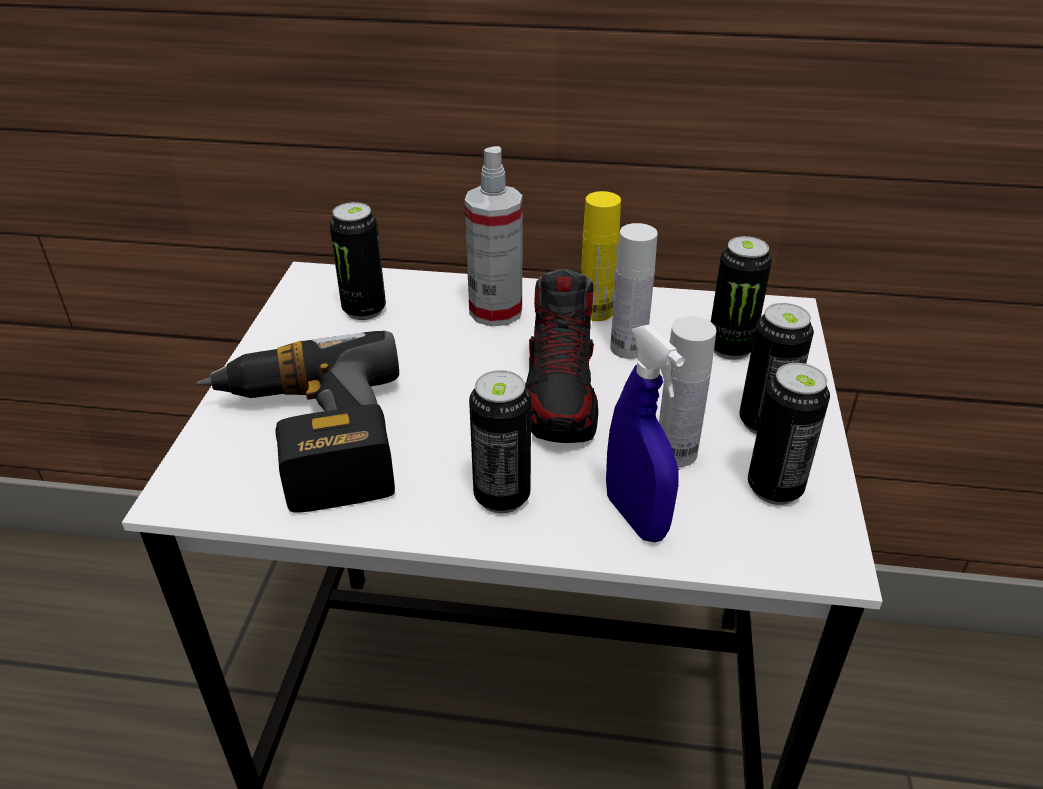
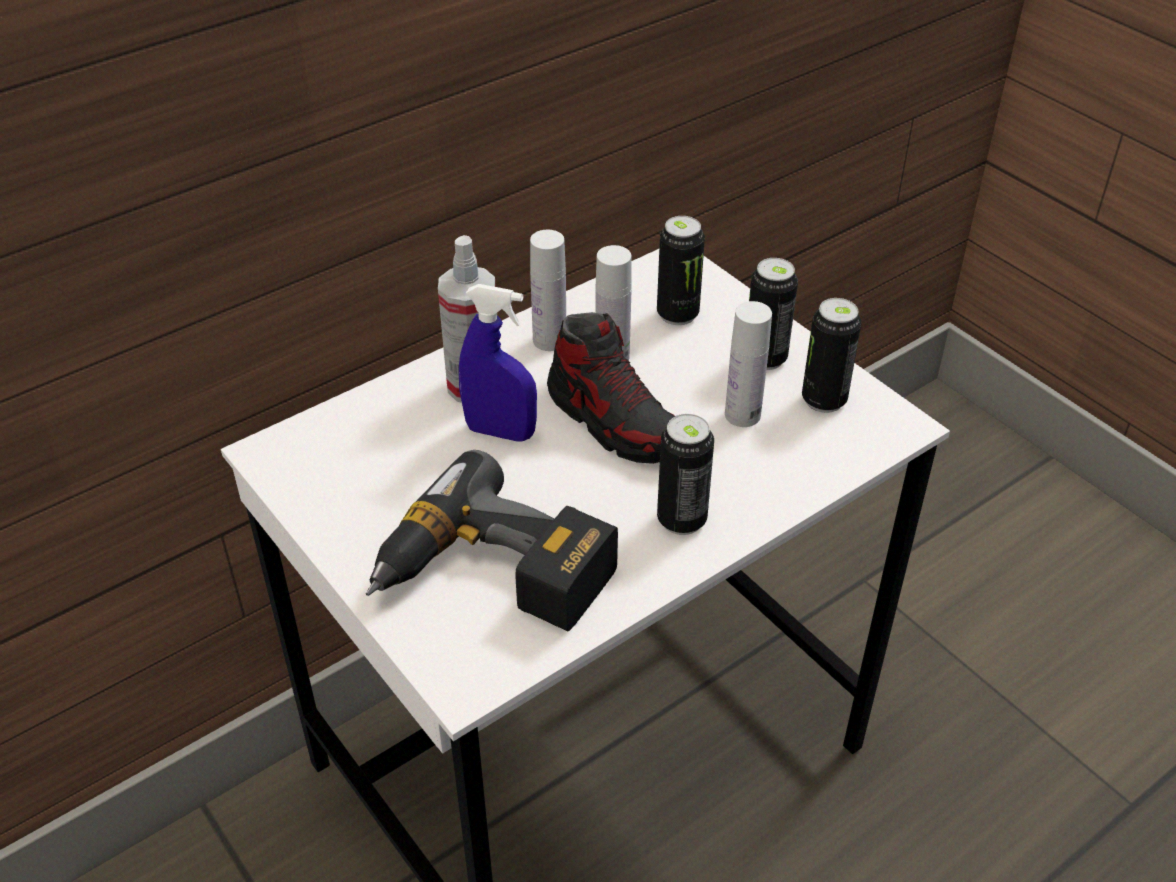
camera: 45 degrees left, 5 degrees up
can [330,202,386,320] -> none
yellow bottle [581,191,621,321] -> white bottle [530,230,566,351]
blue spray bottle [606,325,685,542] -> blue spray bottle moved to [459,284,537,442]

